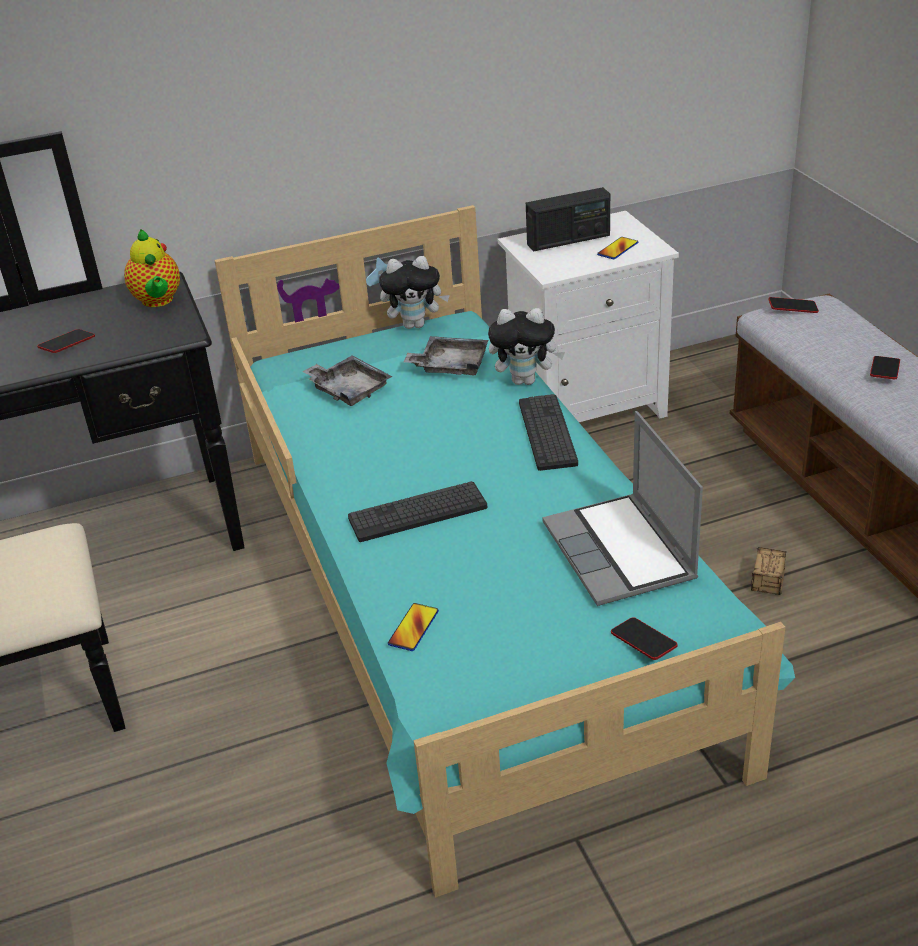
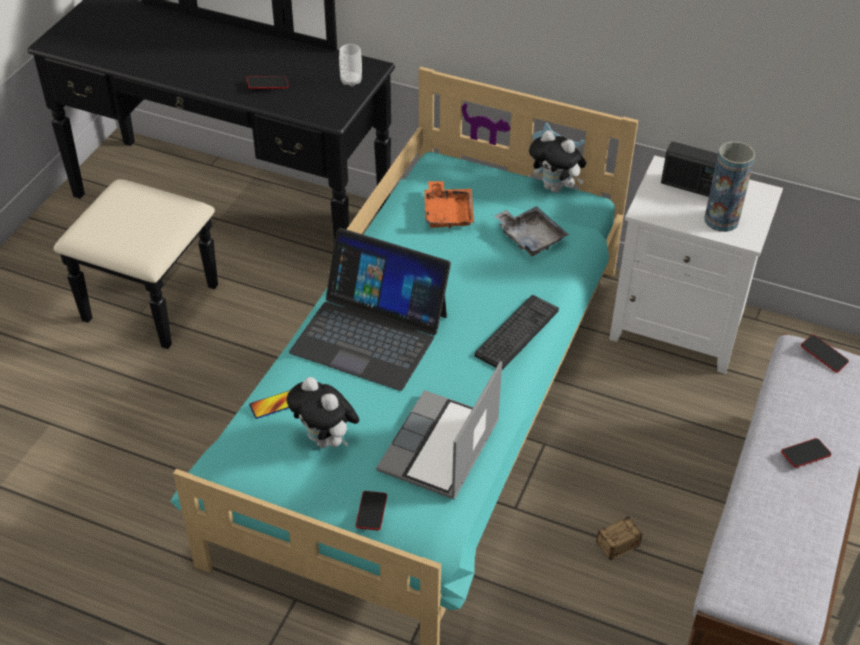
camera: 40 degrees right, 10 degrees up
teapot [124,229,180,307] -> cup [339,44,362,87]
grey tray [302,355,392,406] -> orange tray [424,181,474,229]
keyboard [348,481,488,542] -> laptop [289,228,451,391]
plush toy [488,308,565,385] -> plush toy moved to [286,377,359,448]
phone [597,237,638,259] -> vase [704,141,755,232]

